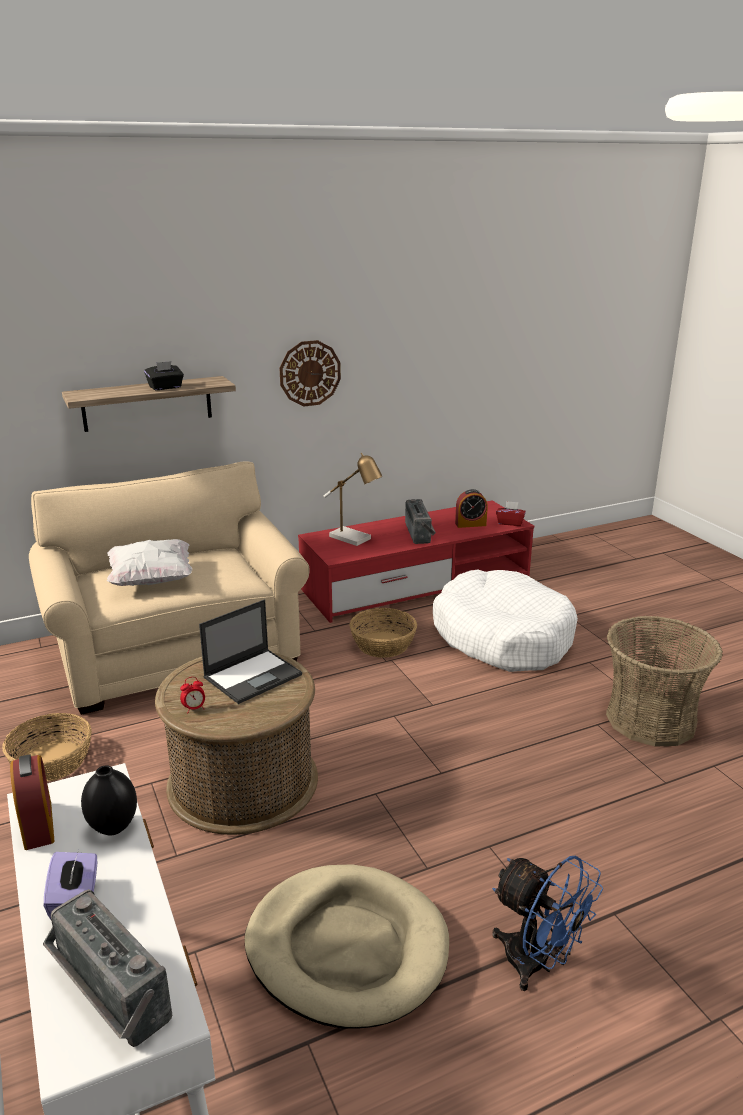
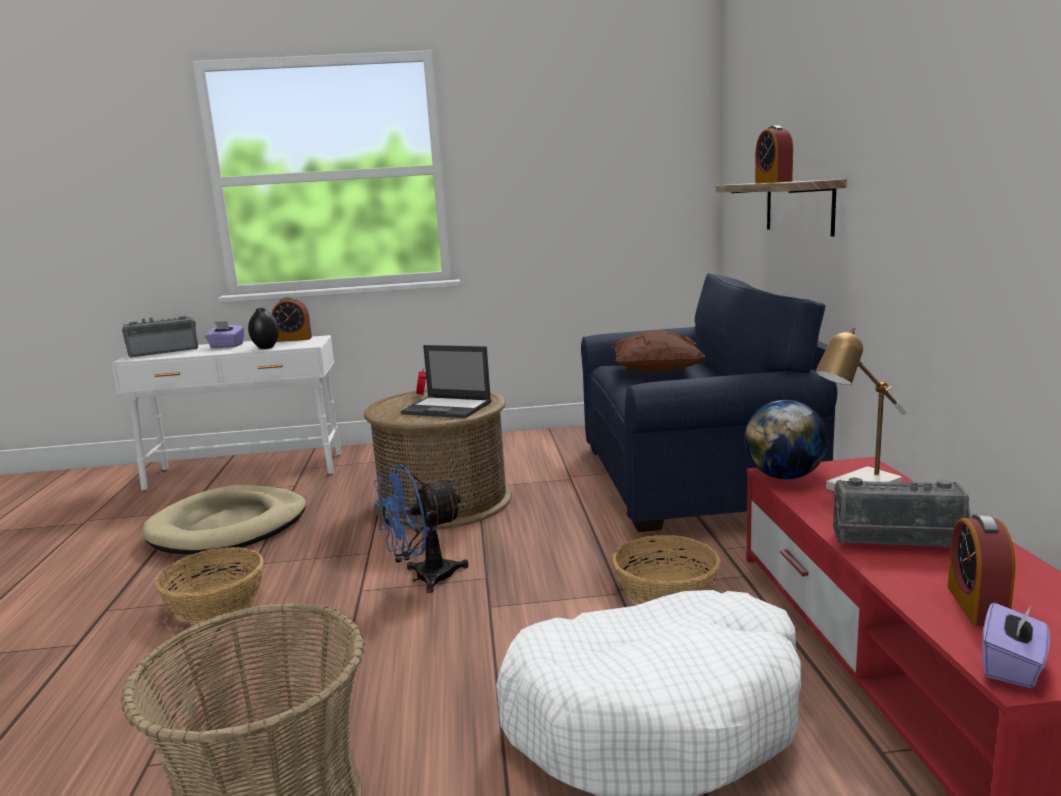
camera: 110 degrees right, 10 degrees down
basket [2,713,92,782] -> basket moved to [155,547,264,622]
beige sofa [29,461,310,715] -> blue sofa [581,273,837,532]
white pillow [107,539,192,586] -> brown pillow [613,330,705,373]
black tissue box [144,361,184,390] -> alarm clock [755,125,793,183]
laptop [199,599,302,704] -> laptop turned 45 degrees counterclockwise [401,345,491,418]
wall clock [280,340,341,406] -> none
blue fan [492,856,603,991] -> blue fan moved to [373,464,469,593]
red tissue box [496,501,526,526] -> purple tissue box [982,603,1050,688]
none -> globe [744,400,828,479]

